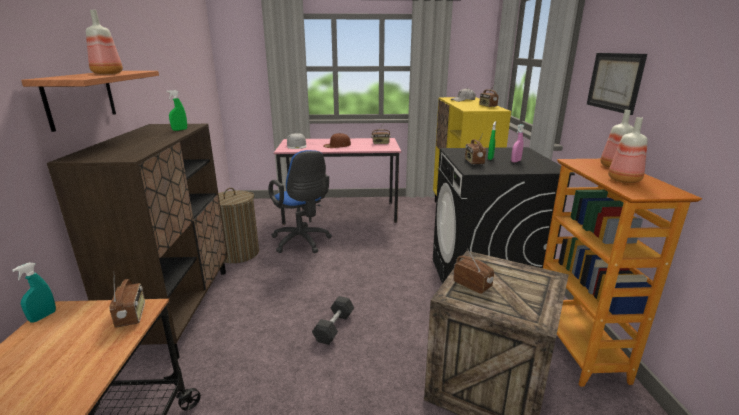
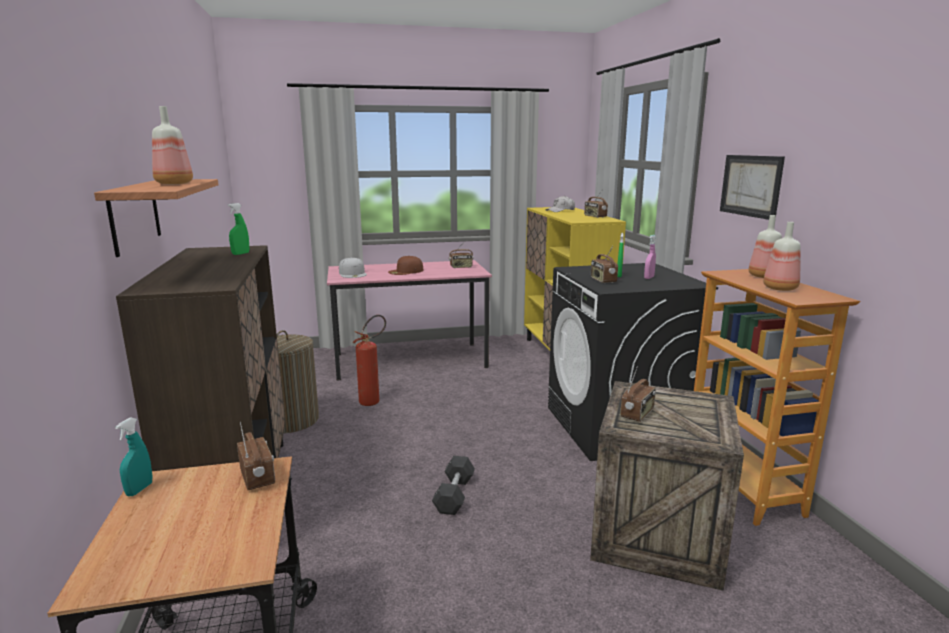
camera: 10 degrees left, 5 degrees down
blue office chair [269,150,332,253] -> fire extinguisher [353,315,386,406]
radio [453,248,494,294] -> radio turned 90 degrees clockwise [620,368,656,422]

